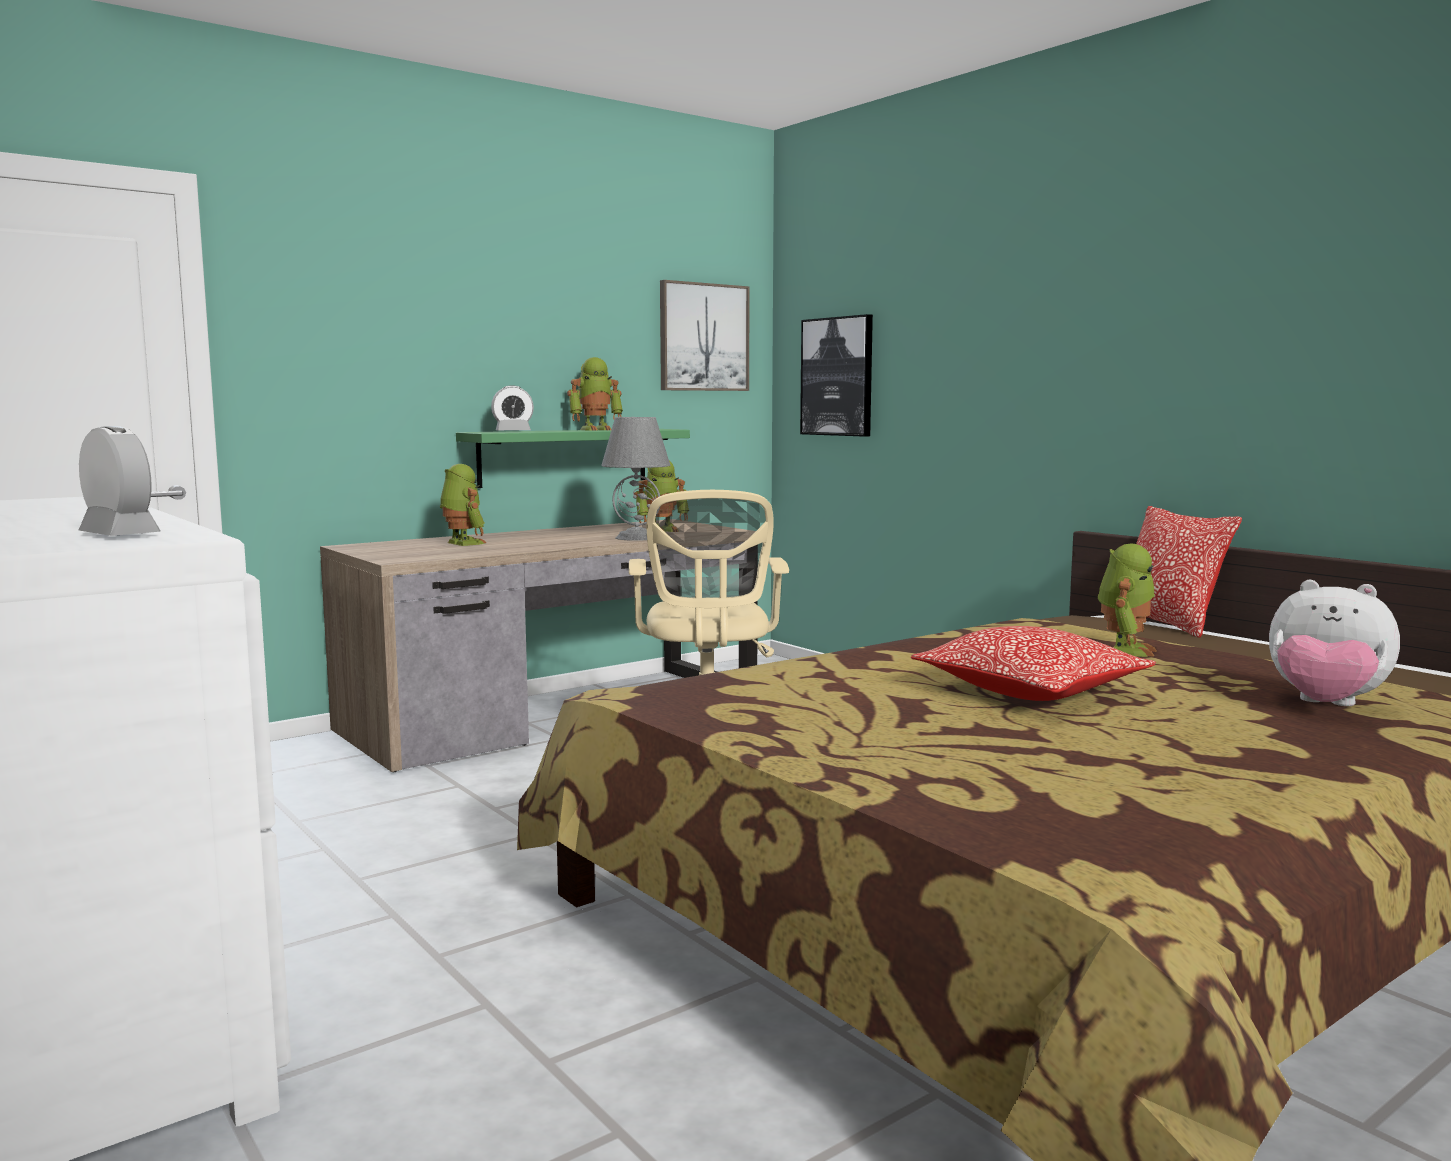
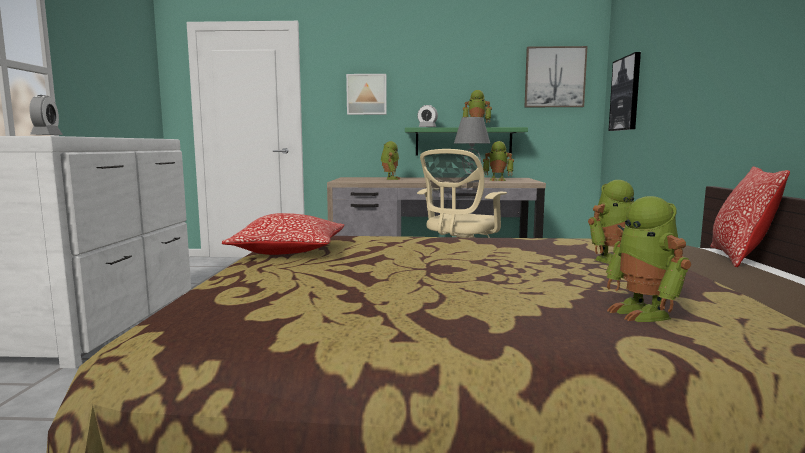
camera: 40 degrees right, 0 degrees up
pillow [911,626,1156,701] -> pillow moved to [222,213,344,255]
plush toy [1269,580,1400,706] -> toy robot [606,196,691,322]
none -> picture [346,74,387,115]

